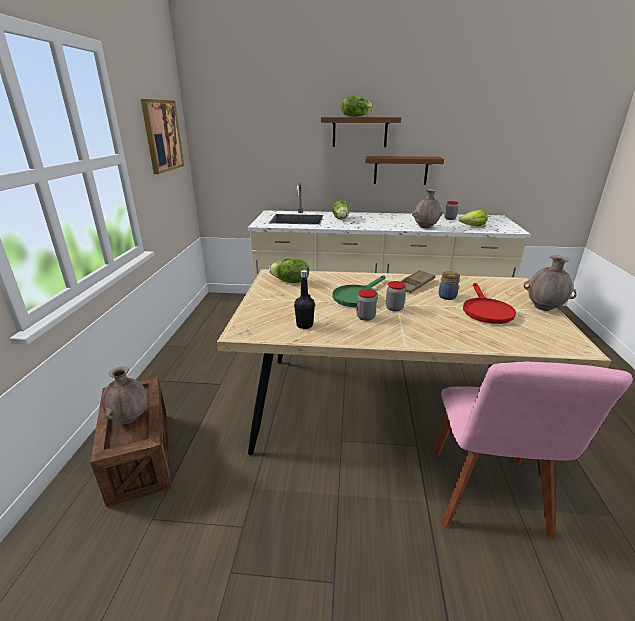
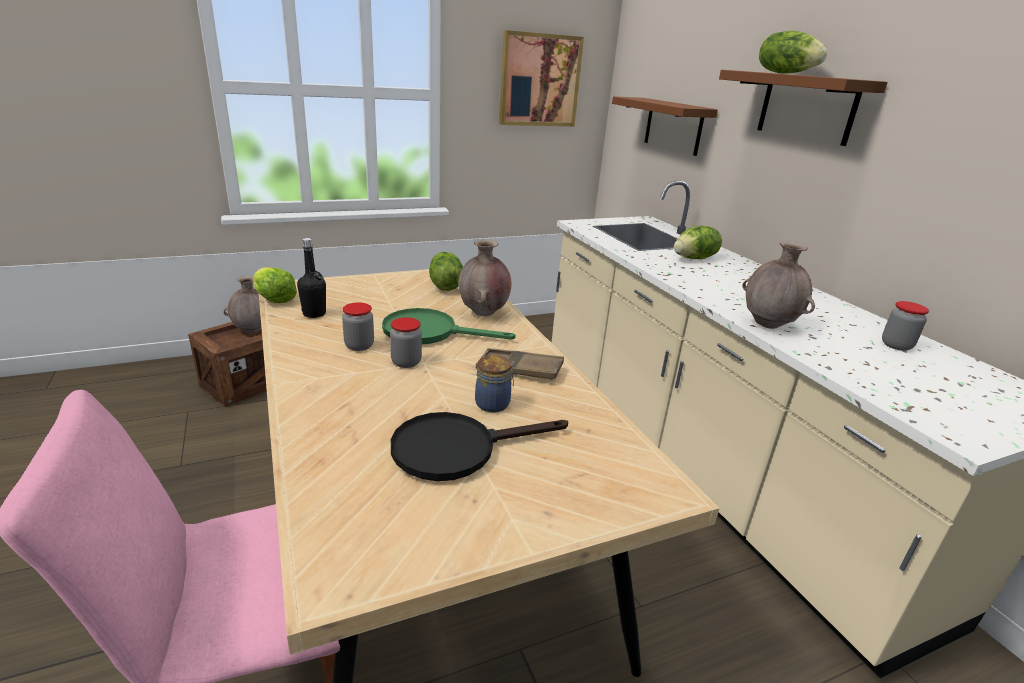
camera: 60 degrees right, 0 degrees up
brown shelf [365,156,444,185] -> brown shelf moved to [612,96,718,156]
lettuce [459,209,488,226] -> lettuce moved to [253,267,297,303]
red frying pan [463,283,516,324] -> black frying pan [391,412,568,481]
brown vase [524,255,577,311] -> brown vase moved to [458,239,511,316]

